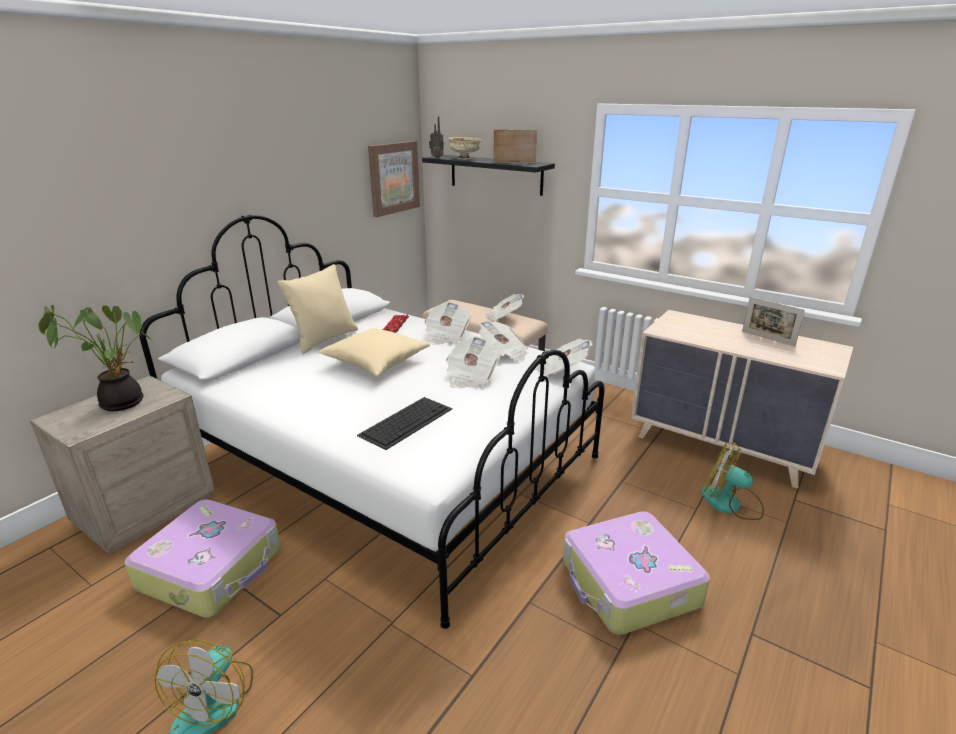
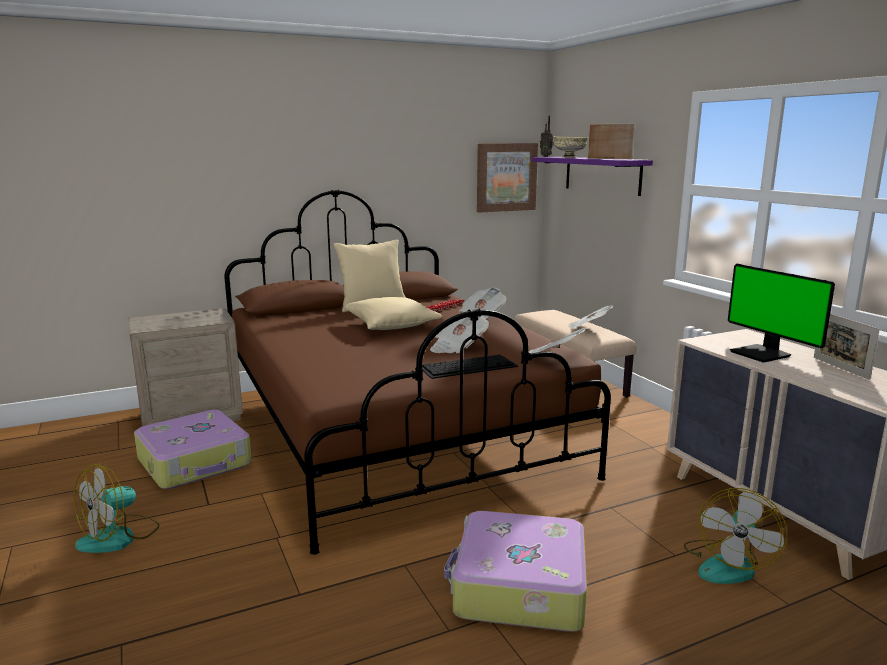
camera: 30 degrees right, 10 degrees down
potted plant [39,305,151,411] -> none
white bed [139,215,605,629] -> brown bed [224,190,611,555]
keyboard [357,397,452,450] -> keyboard moved to [422,355,518,379]
black shelf [422,155,555,196] -> purple shelf [532,157,653,196]
newspaper [479,321,528,362] -> none
fan [702,442,764,520] -> fan turned 120 degrees counterclockwise [684,488,788,584]
none -> monitor [728,264,835,363]

